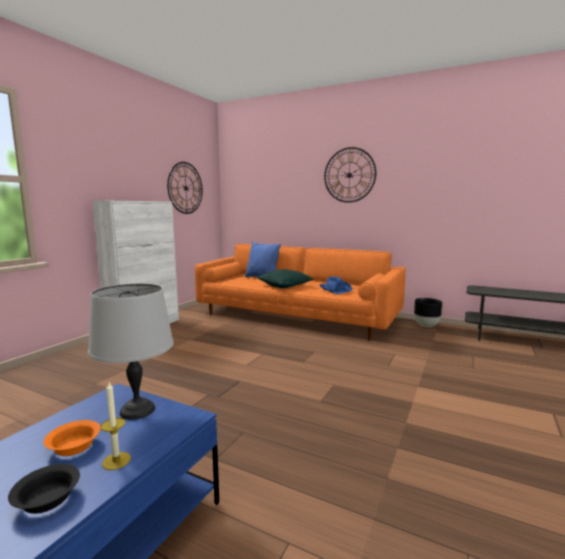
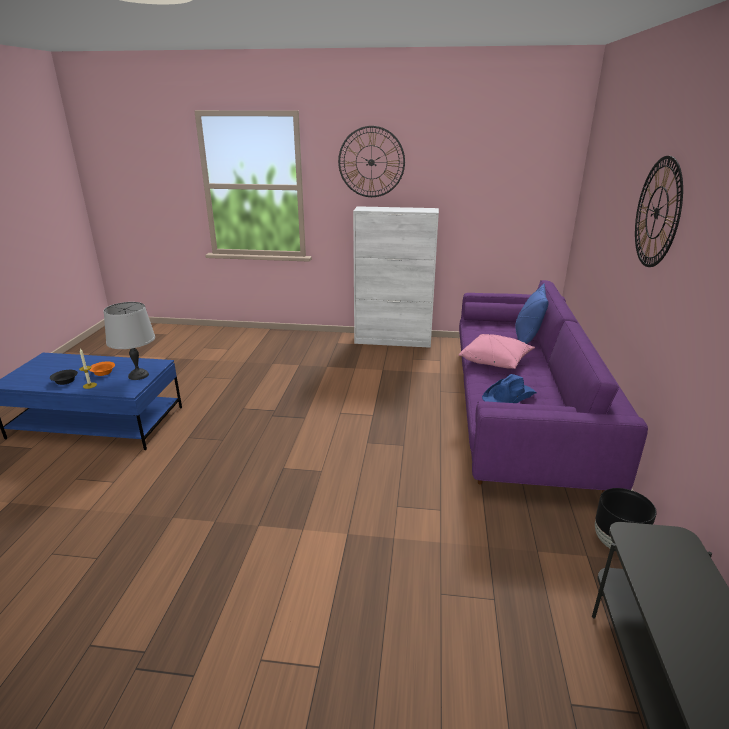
camera: 70 degrees right, 15 degrees up
wall clock [167,162,203,214] -> wall clock moved to [338,126,405,197]
orange sofa [195,244,406,341] -> purple sofa [459,280,648,493]
green pillow [257,269,313,288] -> pink pillow [459,334,535,369]

